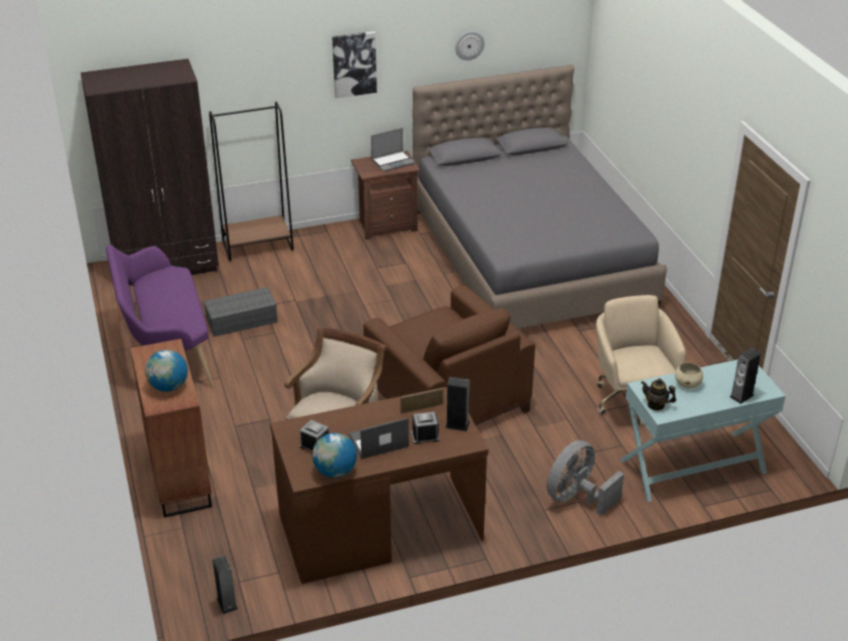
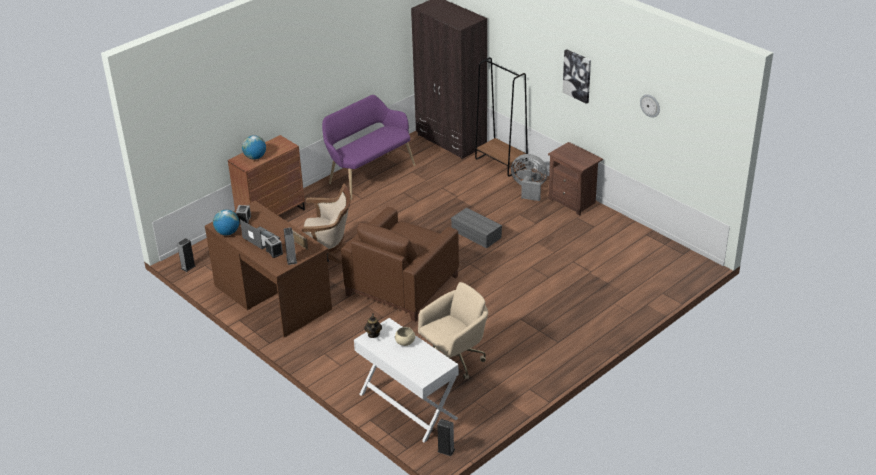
camera: 65 degrees right, 0 degrees up
grey storage box [203,287,278,337] -> grey storage box moved to [451,208,502,248]
laptop [371,128,415,172] -> none
grey bed [413,65,667,329] -> none
grey fan [547,440,624,516] -> grey fan moved to [511,154,548,201]
turquoise desk [620,359,786,502] -> white desk [354,318,459,443]
speaker [730,348,761,404] -> speaker moved to [437,419,455,456]

